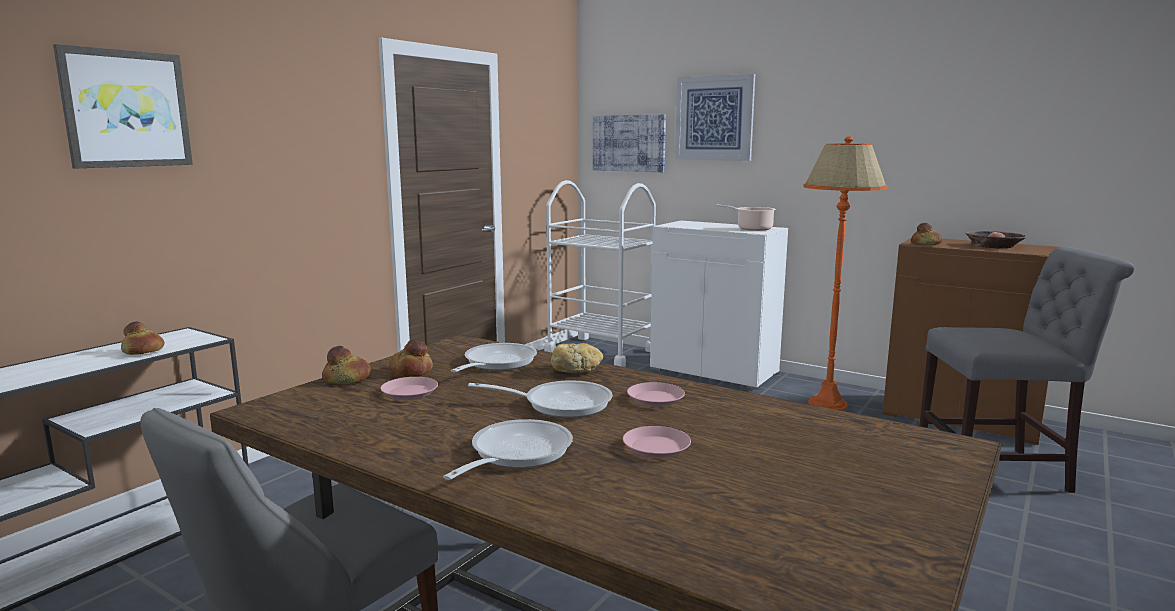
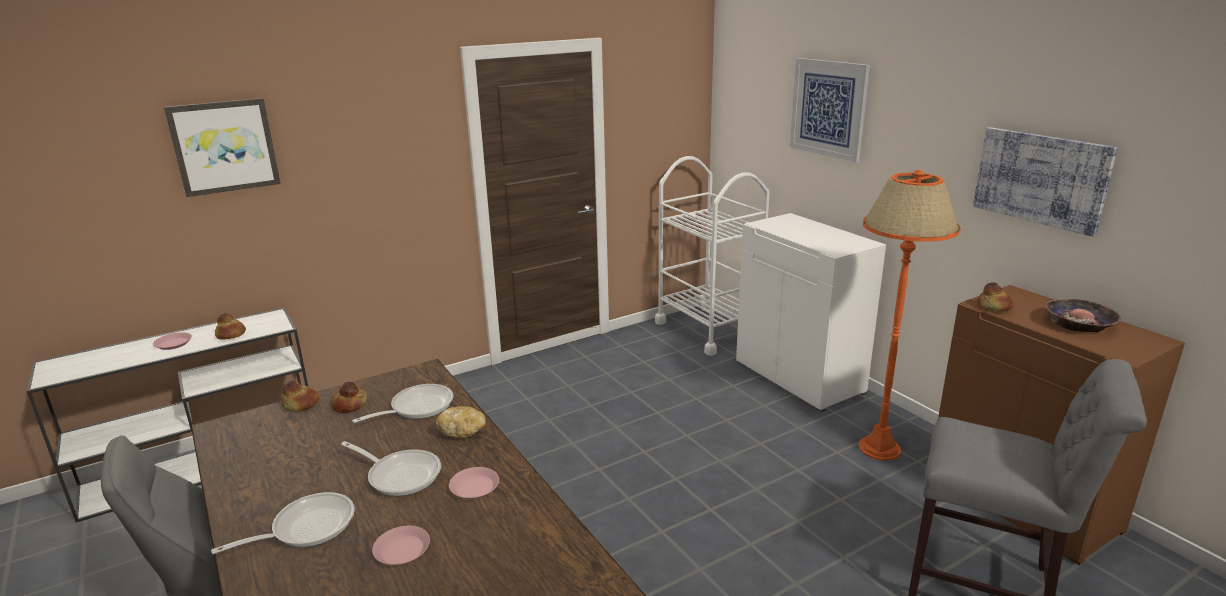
camera: 25 degrees right, 10 degrees up
pink plate [380,377,438,400] -> pink plate moved to [153,332,192,350]
picture [593,114,666,172] -> picture moved to [973,127,1118,237]
cooking pot [715,205,776,231] -> none

